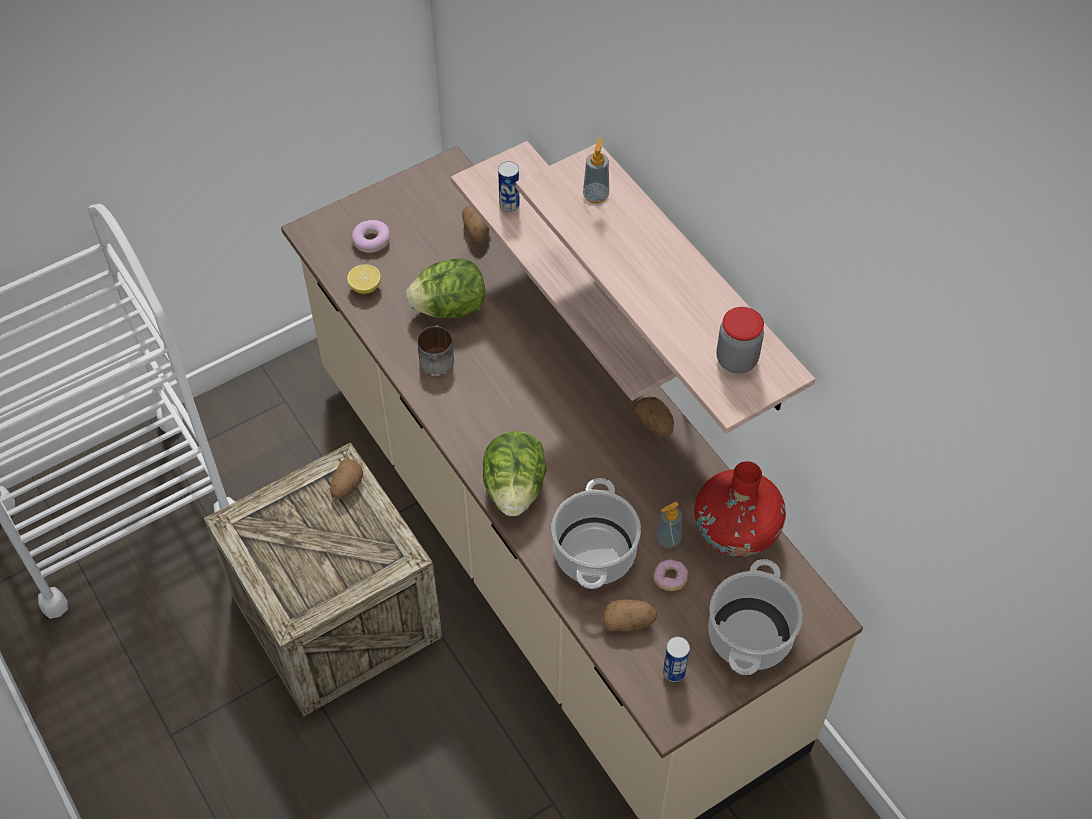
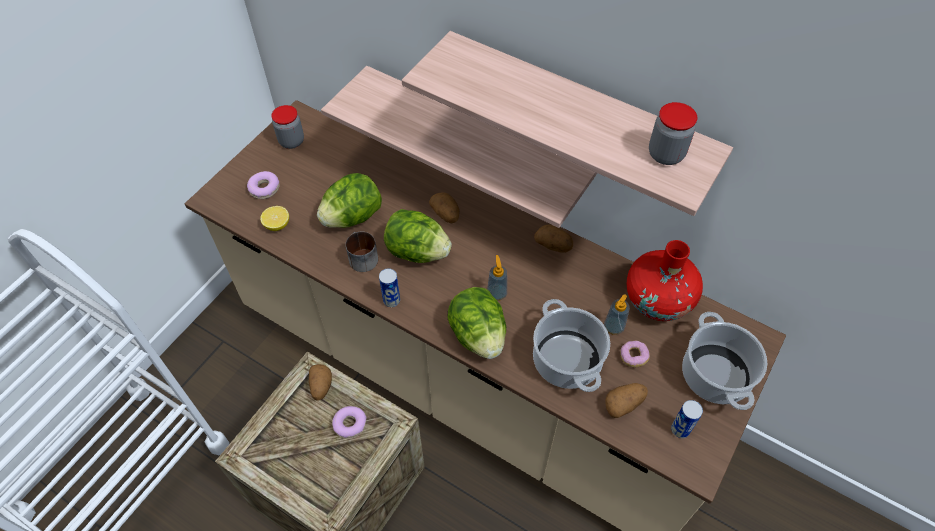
camera: 25 degrees left, 0 degrees up
potato [462,205,489,243] -> potato moved to [429,192,460,223]
can [498,161,520,212] -> can moved to [379,268,400,307]
soap dispenser [583,137,609,203] -> soap dispenser moved to [487,255,507,301]
none -> jar [271,105,304,149]
none -> donut [332,406,367,438]
none -> lettuce [384,209,452,263]

